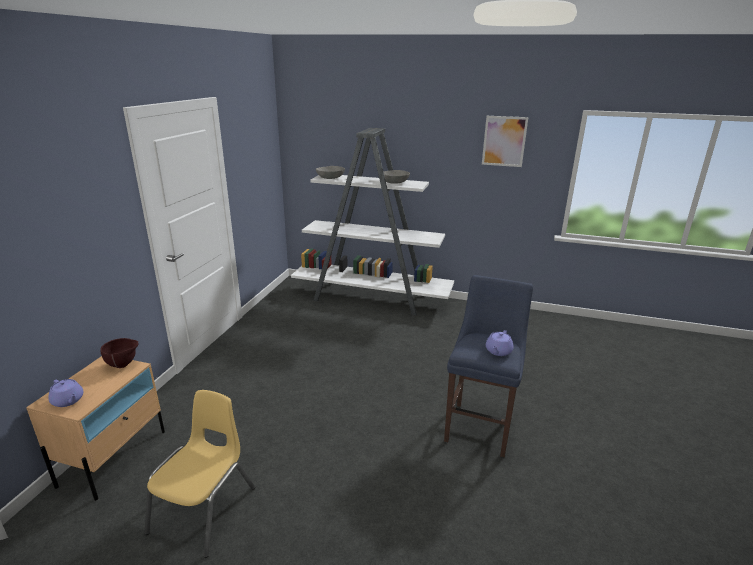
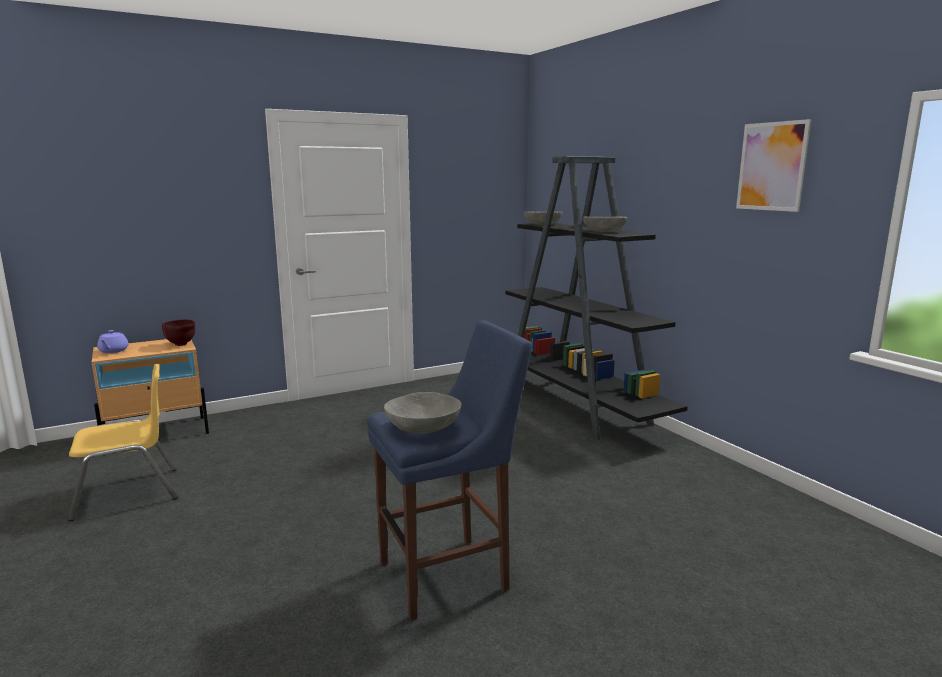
camera: 45 degrees right, 10 degrees down
white bookcase [291,128,454,316] -> black bookcase [505,156,687,440]
purple teapot [486,330,514,356] -> grey bowl [384,392,462,434]

